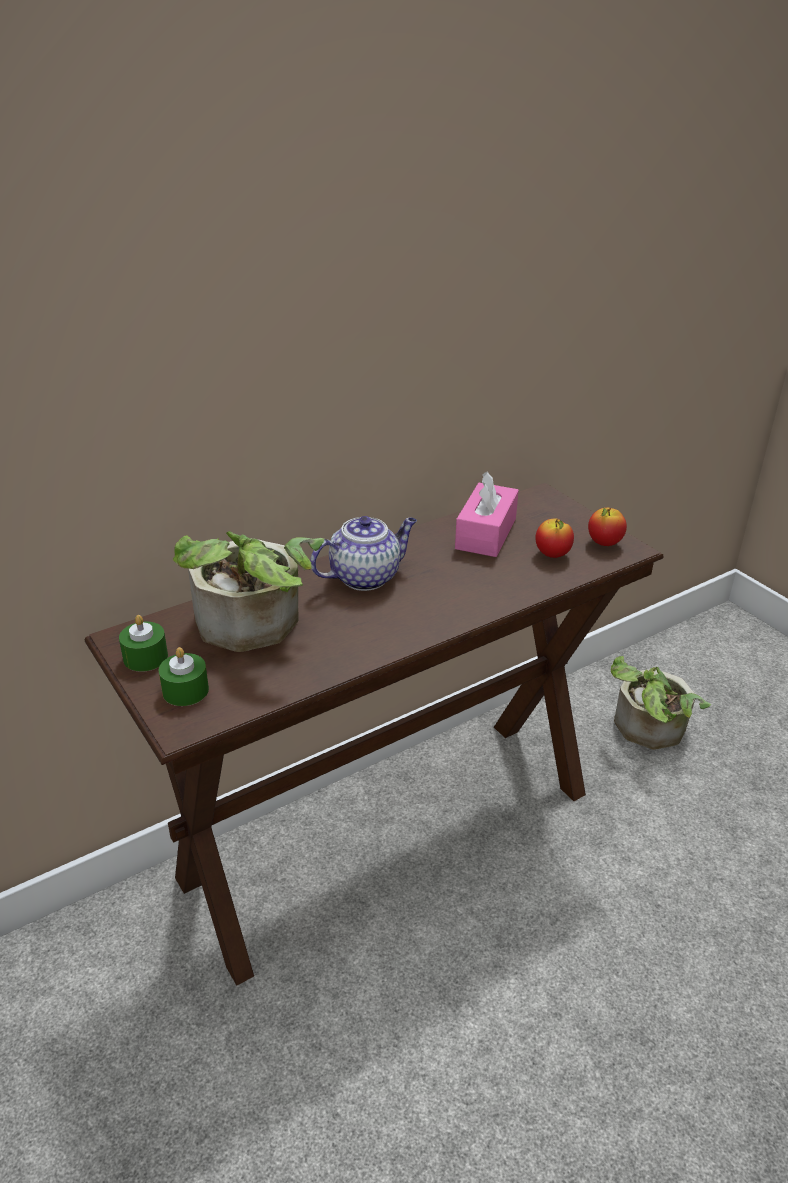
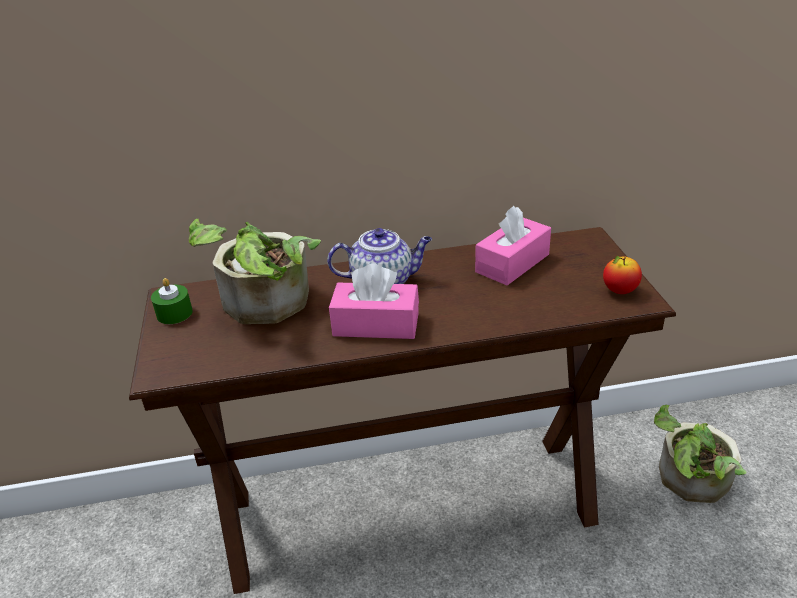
camera: 25 degrees right, 0 degrees up
green candle [158,647,209,706] -> none
apple [535,518,574,558] -> none
none -> pink tissue box [329,263,419,339]

